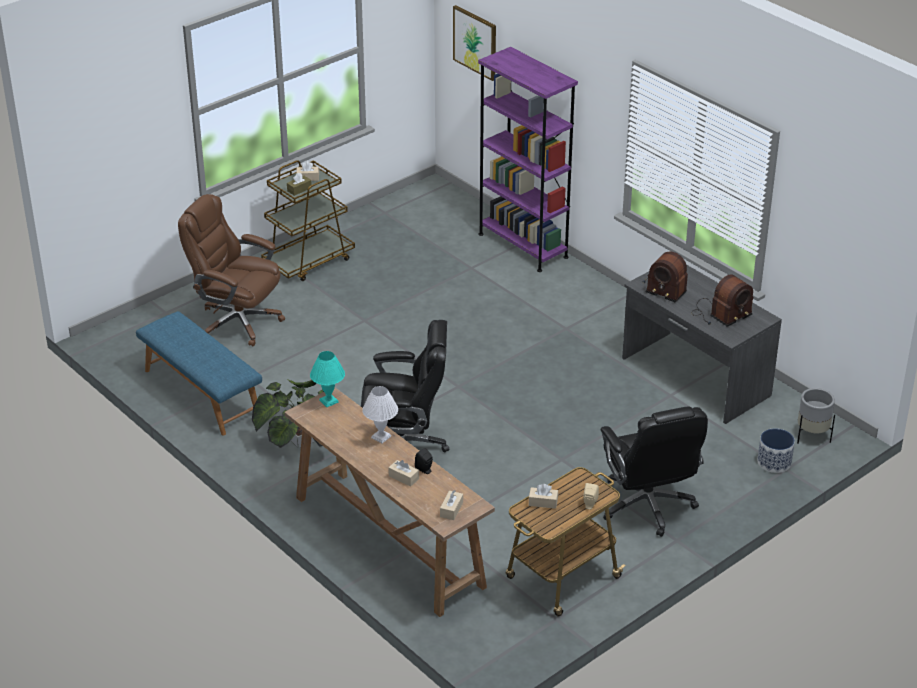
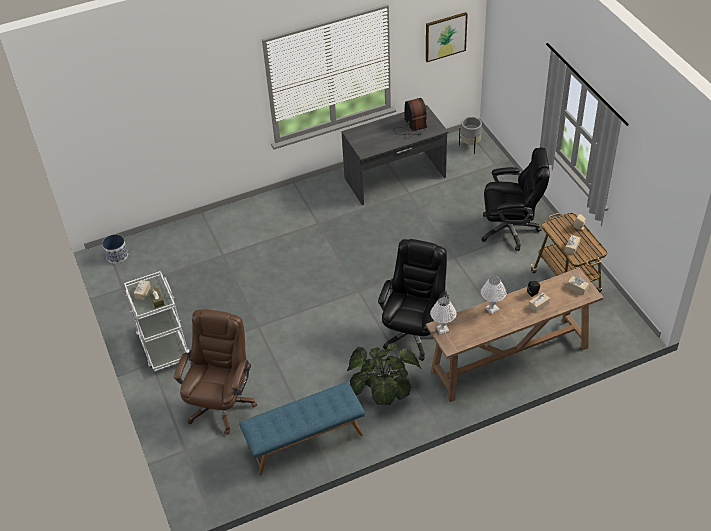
camera: 70 degrees left, 10 degrees up
brown office chair [178,194,285,346] -> brown office chair turned 150 degrees clockwise [174,309,257,435]
brown cart [261,160,355,281] -> white cart [124,271,189,372]
turquoise table lamp [310,351,345,407] -> white table lamp [430,297,456,335]
picture [453,5,496,81] -> picture moved to [426,12,468,62]
purple bookcase [478,47,578,272] -> none
radio [643,252,688,303] -> none
planter [757,428,795,473] -> planter moved to [102,234,128,264]

